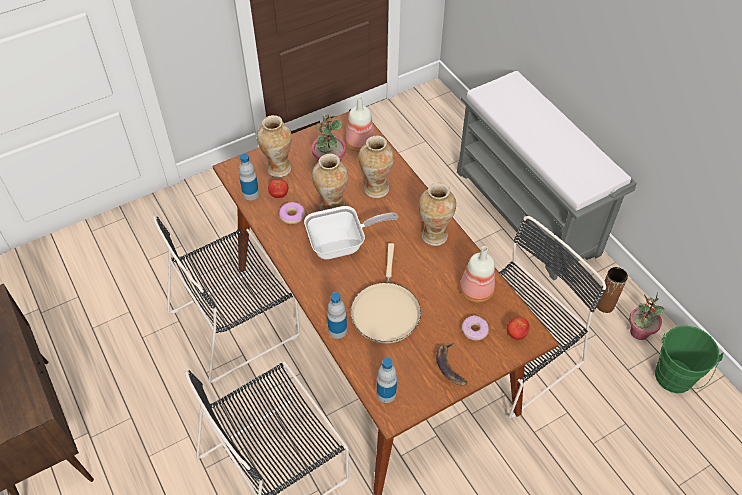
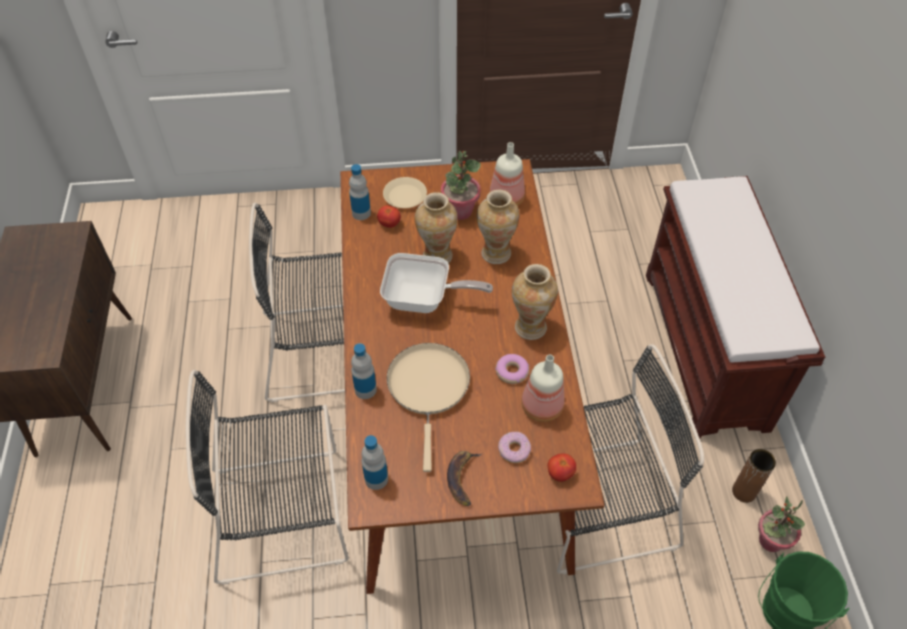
camera: 25 degrees right, 0 degrees up
vase [257,115,292,177] -> beige plate [383,177,427,208]
donut [279,202,305,224] -> donut moved to [495,354,529,384]
beige frying pan [351,243,421,343] -> beige frying pan turned 150 degrees clockwise [387,343,470,472]
grey bench [457,70,637,280] -> brown bench [646,176,825,439]

